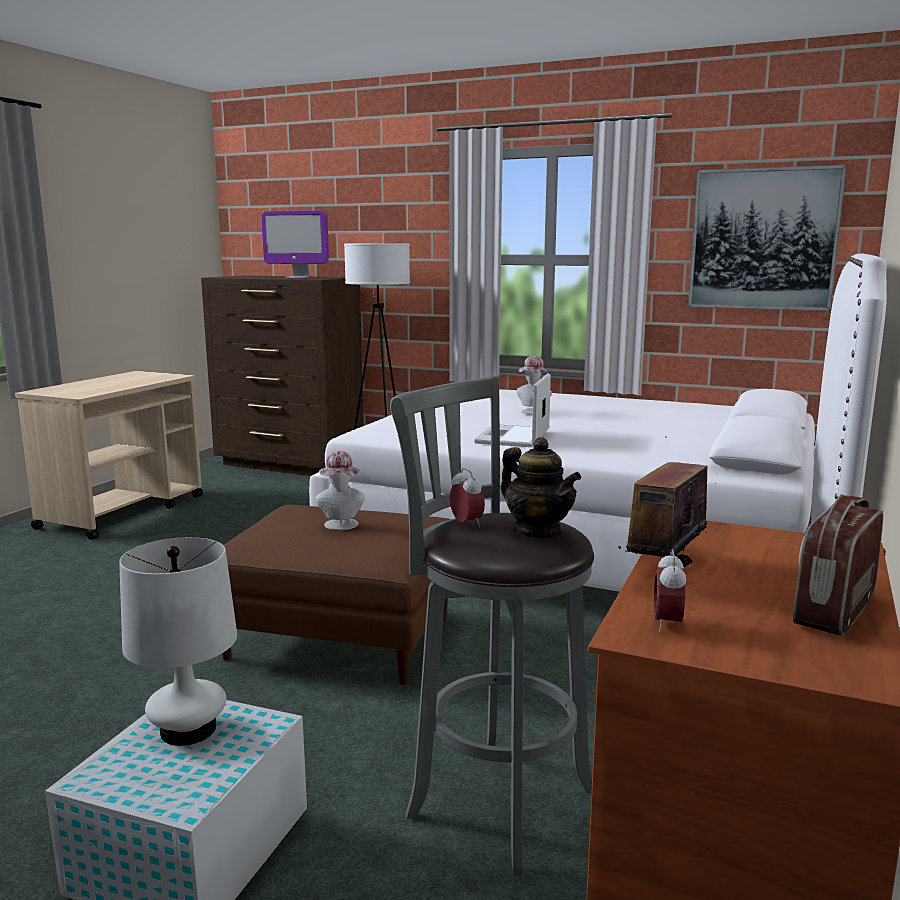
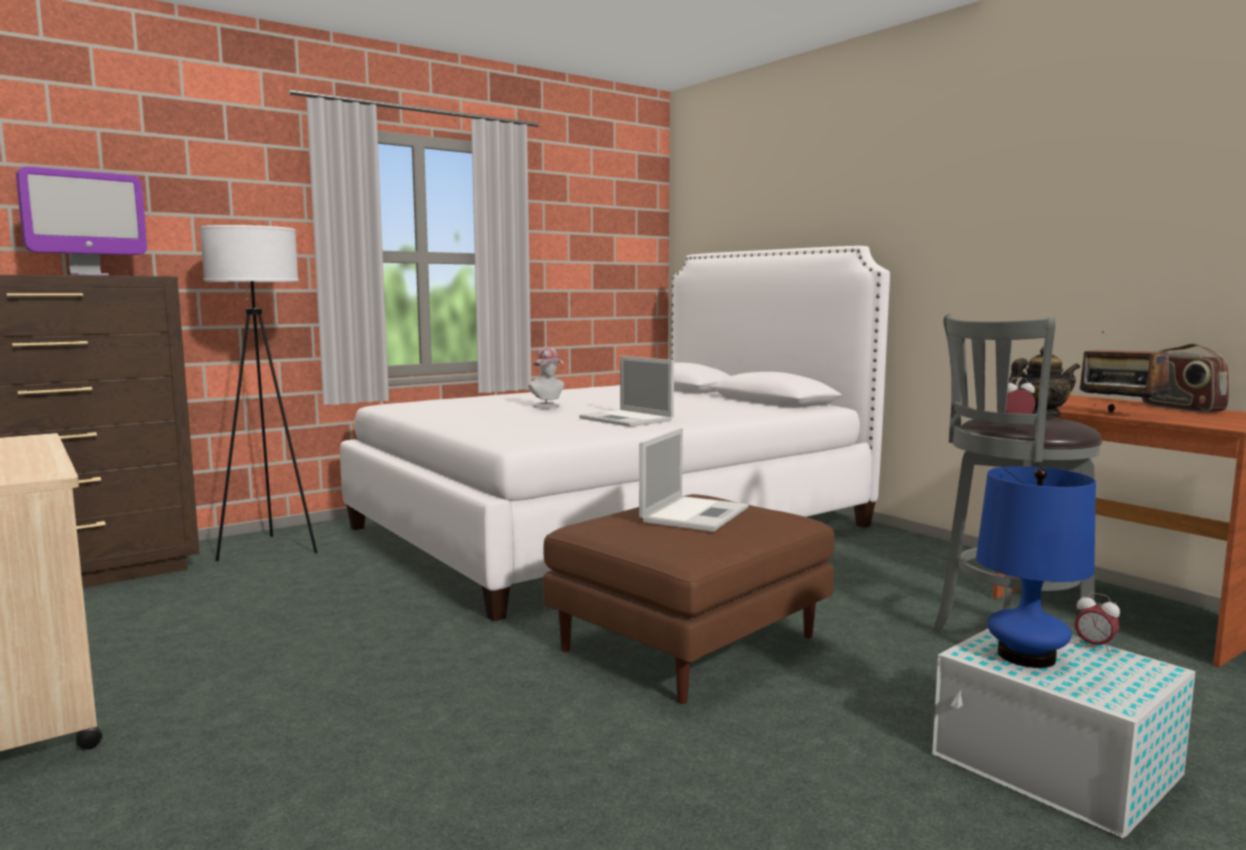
camera: 60 degrees left, 5 degrees down
white table lamp [119,537,237,746] -> blue table lamp [976,466,1096,668]
hat [316,451,365,530] -> laptop [639,428,749,532]
alarm clock [654,550,686,632] -> alarm clock moved to [1075,592,1120,652]
picture [688,165,847,311] -> none

